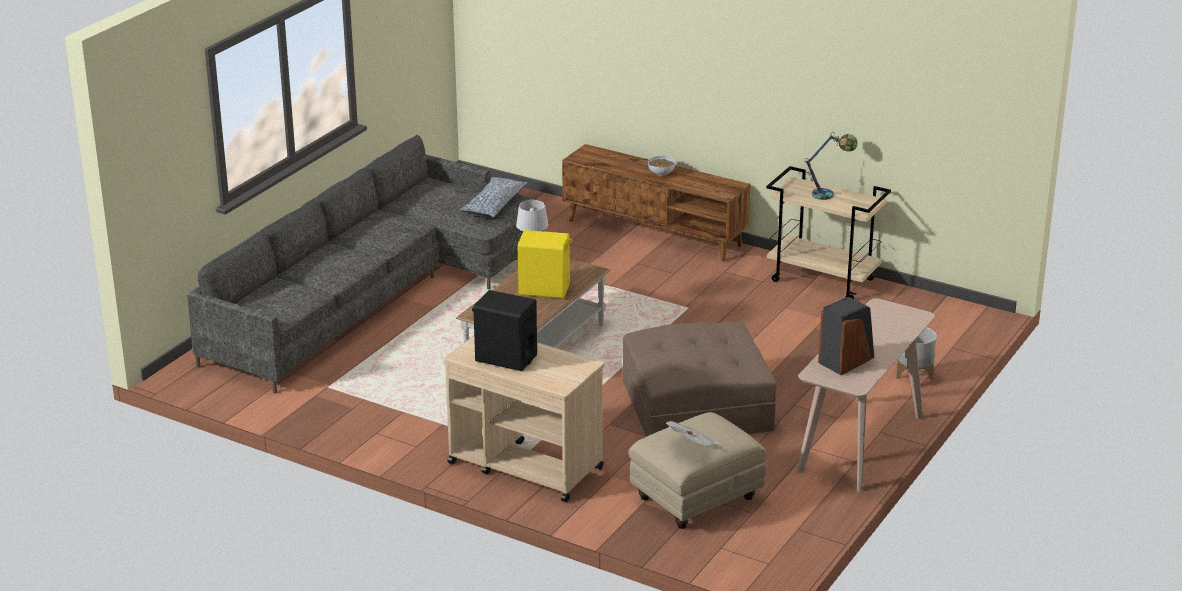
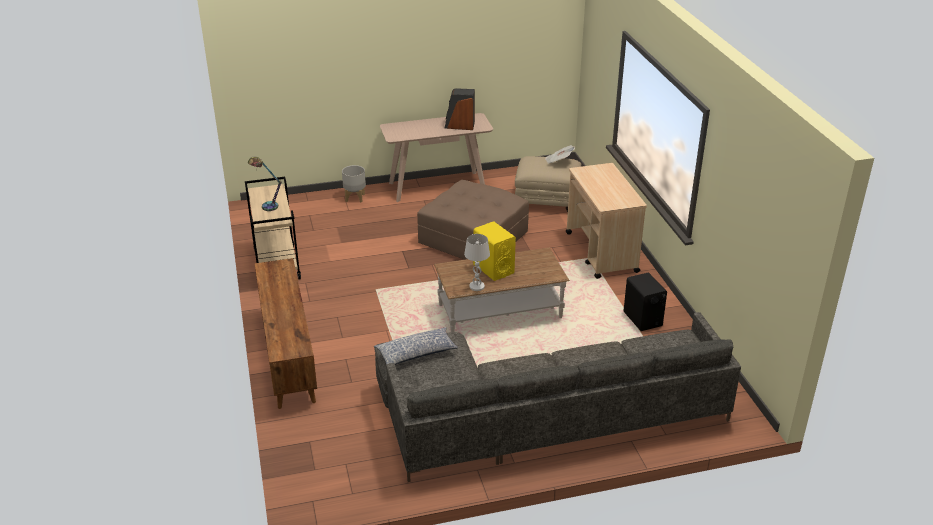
camera: 135 degrees left, 5 degrees up
black speaker [472,290,537,371] -> black speaker moved to [624,273,667,331]
bowl [648,156,676,176] -> none

